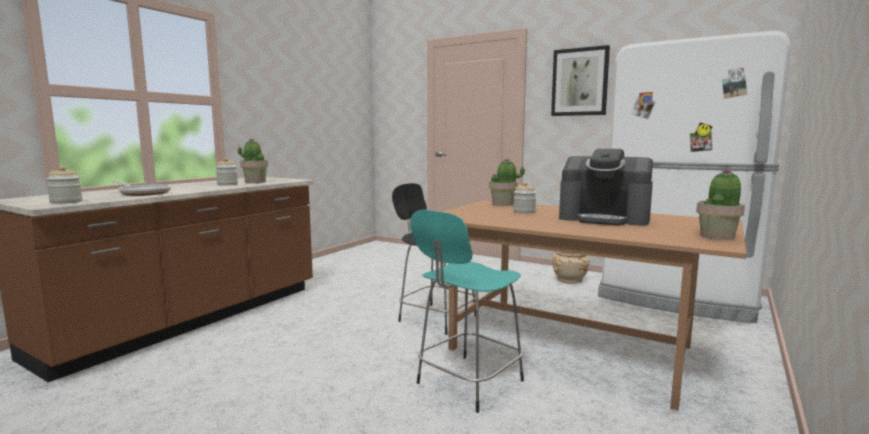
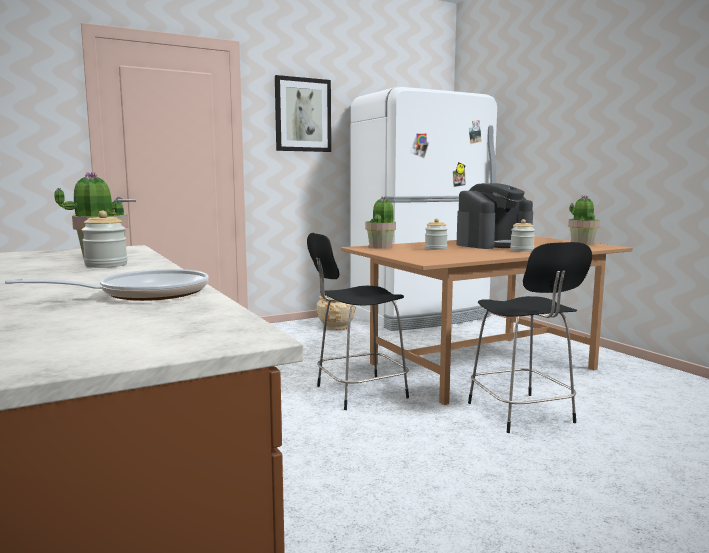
camera: 60 degrees left, 0 degrees up
jar [46,166,83,204] -> jar moved to [510,219,535,252]
turquoise stool [410,210,524,413] -> black stool [468,242,592,433]

